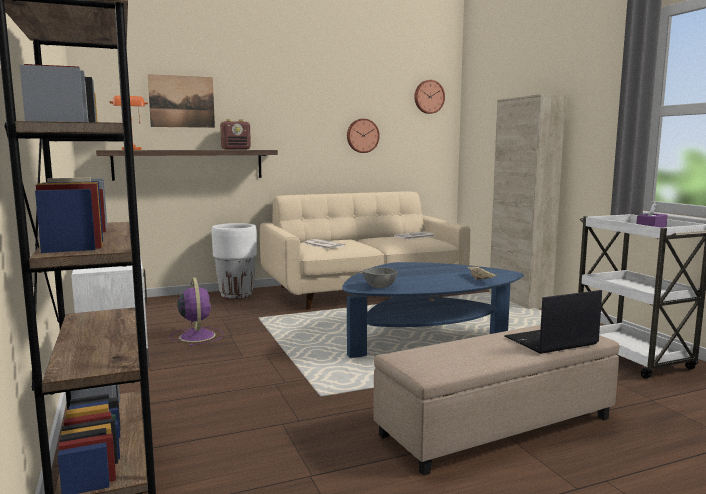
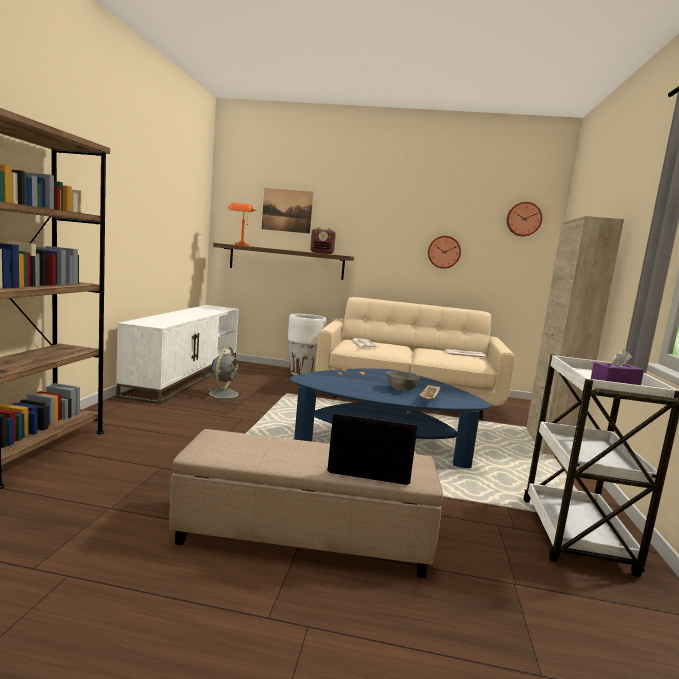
camera: 30 degrees right, 0 degrees up
purple fan [169,278,223,346] -> grey fan [204,347,245,400]
grey bowl [362,267,398,288] -> grey bowl moved to [387,371,420,391]

